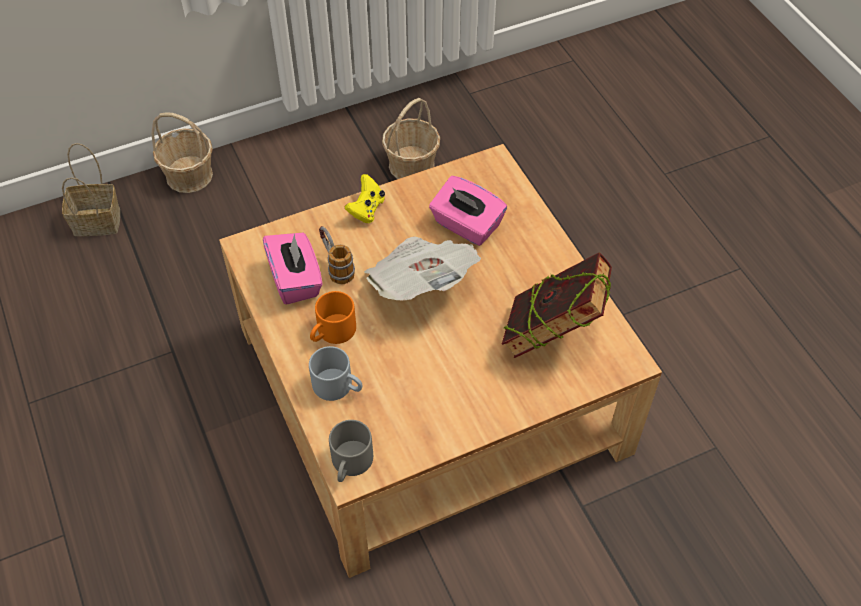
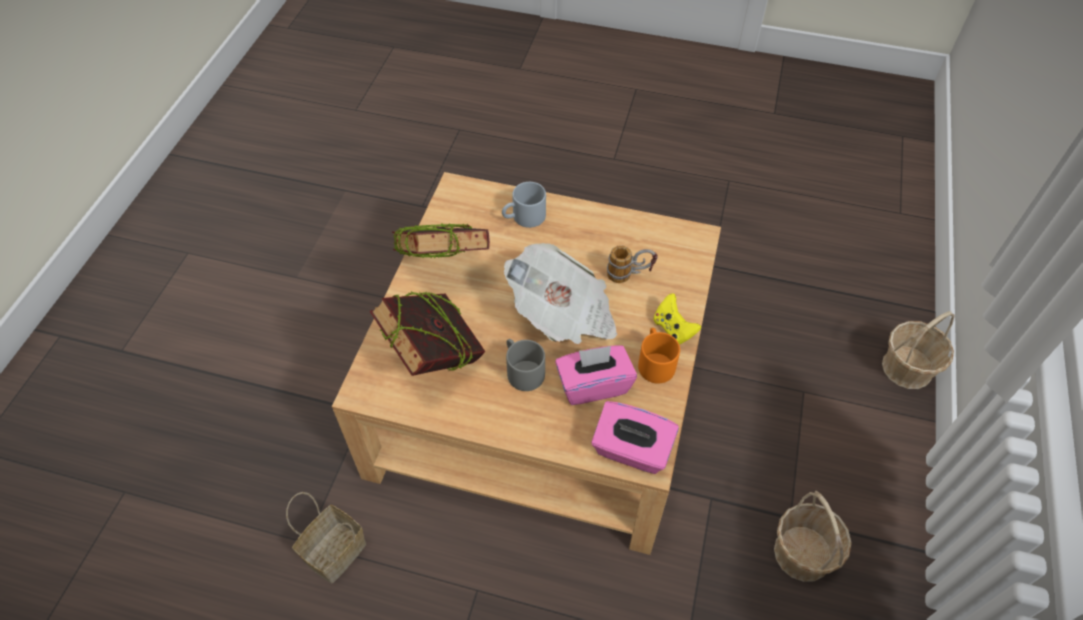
camera: 130 degrees right, 0 degrees up
basket [62,143,120,236] -> basket moved to [286,492,366,584]
pink tissue box [263,233,323,305] -> pink tissue box moved to [591,401,679,474]
orange mug [310,291,356,344] -> orange mug moved to [638,328,680,384]
grey mug [329,420,373,482] -> grey mug moved to [506,339,545,391]
none -> book [392,223,490,258]

